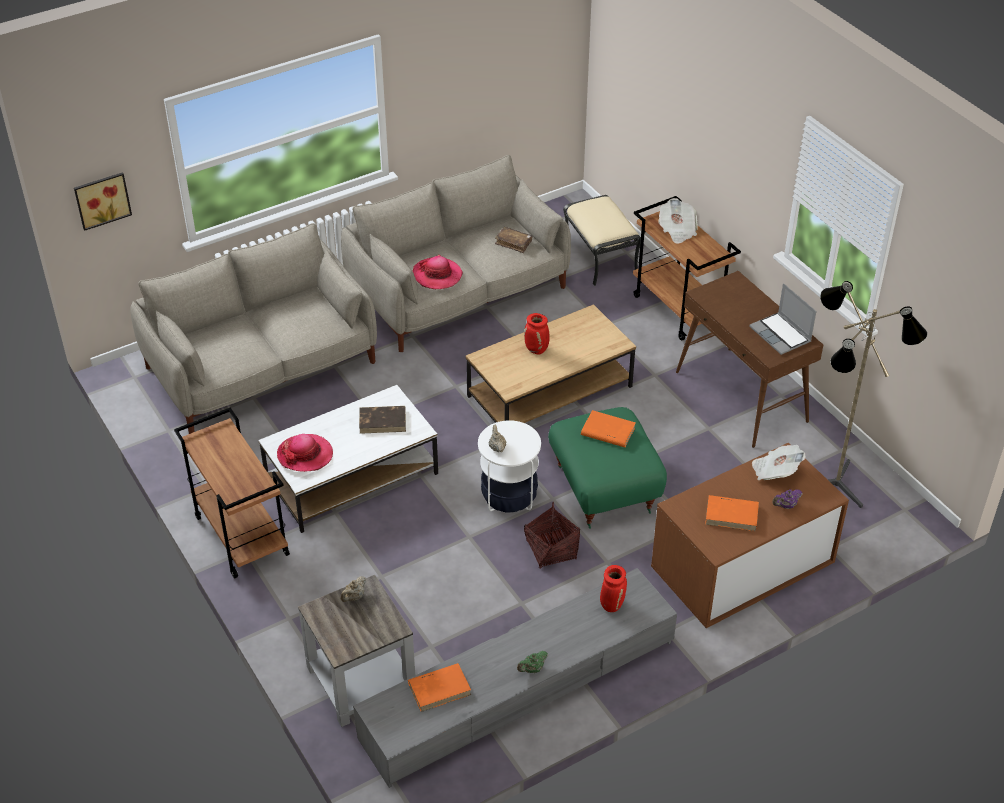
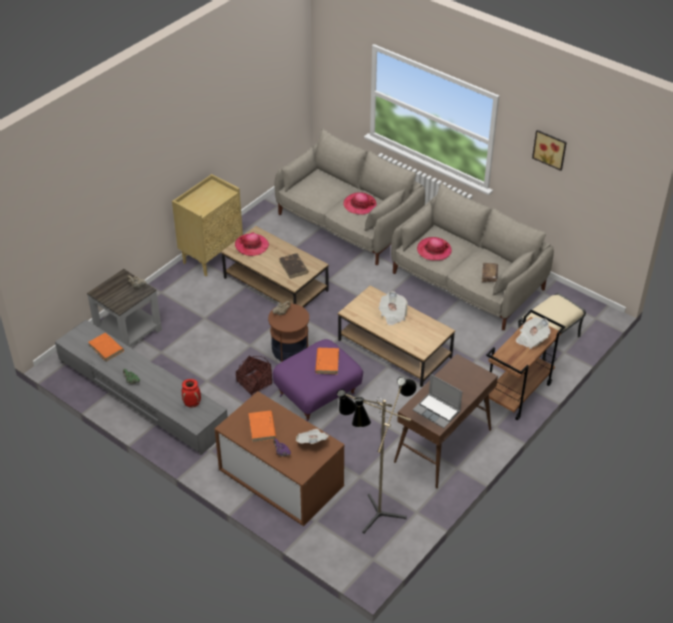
camera: 70 degrees right, 0 degrees up
picture [74,172,132,231] -> picture moved to [532,130,567,171]
brown cart [174,408,290,579] -> beige cabinet [172,174,243,276]
white coffee table [258,385,438,533] -> brown coffee table [221,226,329,307]
white side table [478,420,541,513] -> brown side table [268,304,309,362]
red vase [524,313,550,354] -> newspaper [378,291,408,325]
green ottoman [548,407,667,529] -> purple ottoman [273,339,363,421]
laptop [749,283,816,355] -> laptop turned 90 degrees counterclockwise [413,374,463,428]
none -> hat [343,192,376,215]

